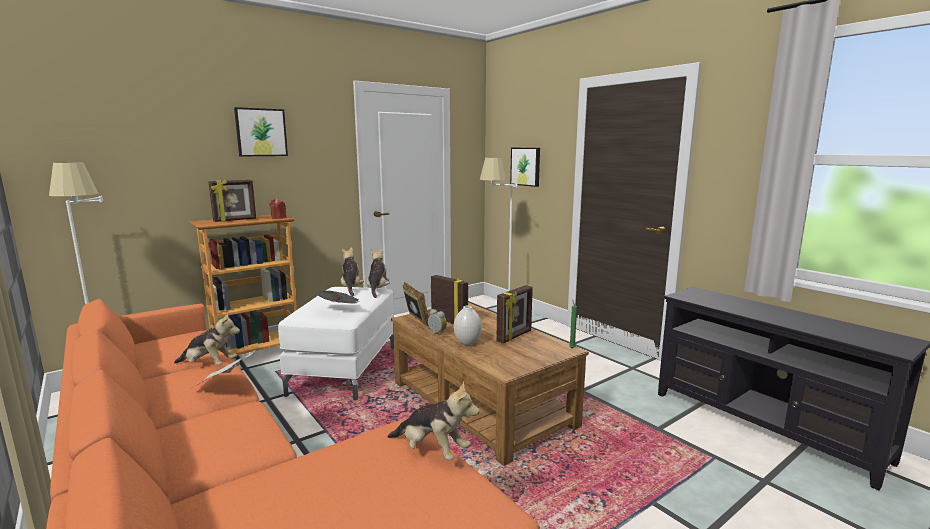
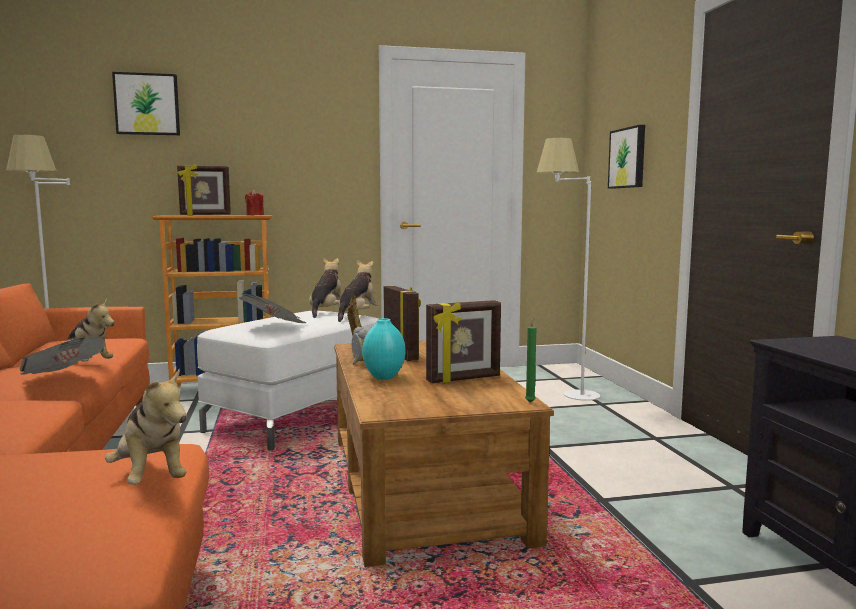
camera: 25 degrees right, 5 degrees down
picture [234,107,288,156] -> picture moved to [112,72,180,135]
white vase [454,306,482,345] -> turquoise vase [362,318,406,380]

